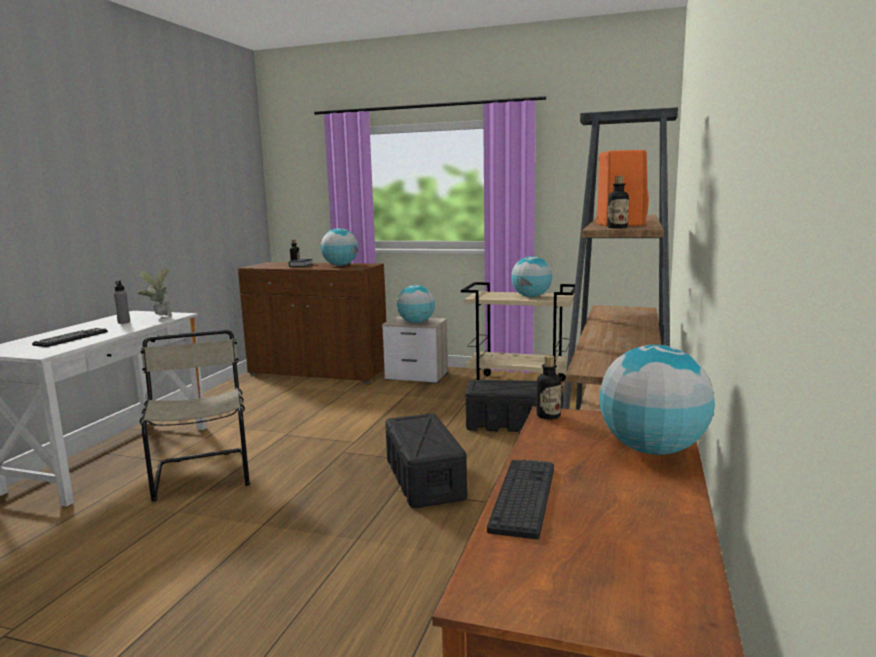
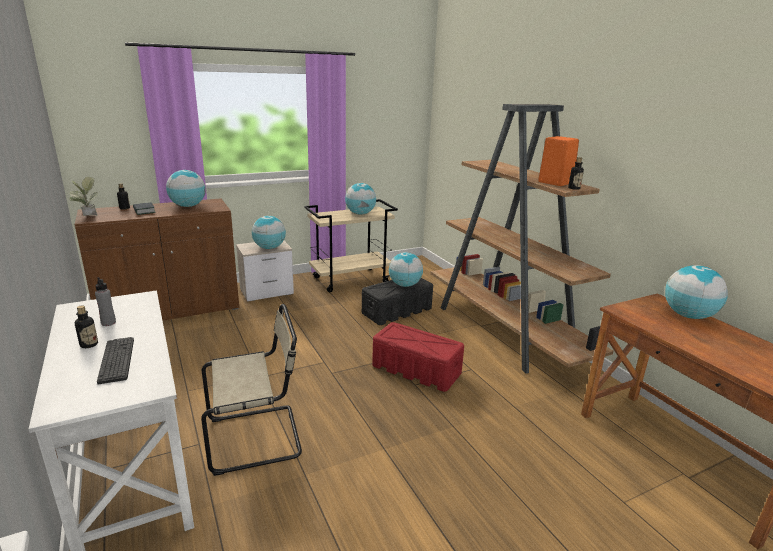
camera: 45 degrees left, 10 degrees up
potted plant [137,268,172,317] -> potted plant moved to [69,177,98,216]
beige chair [140,330,250,502] -> beige chair turned 135 degrees clockwise [201,304,302,476]
black storage box [385,413,467,508] -> red storage box [372,322,464,392]
keyboard [487,459,554,539] -> none
bottle [537,355,561,419] -> bottle moved to [75,305,98,348]
none -> globe [389,252,423,287]

